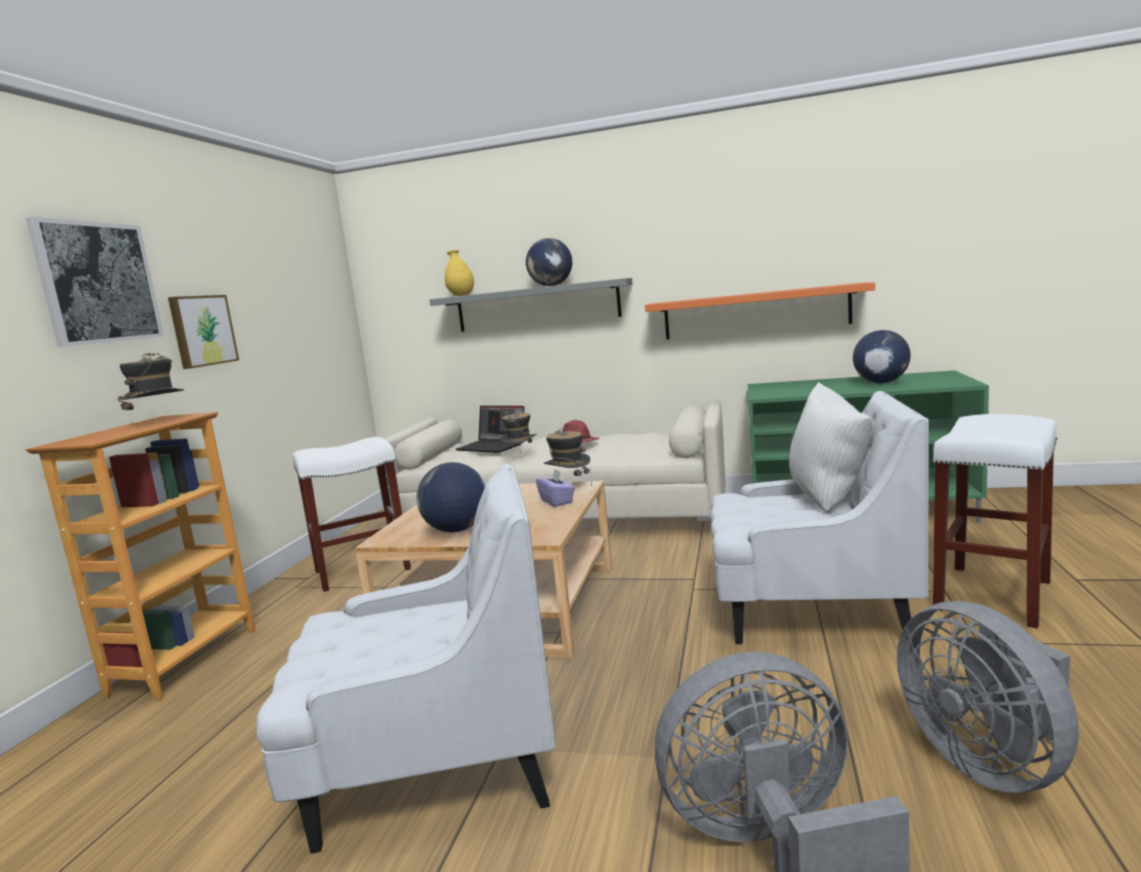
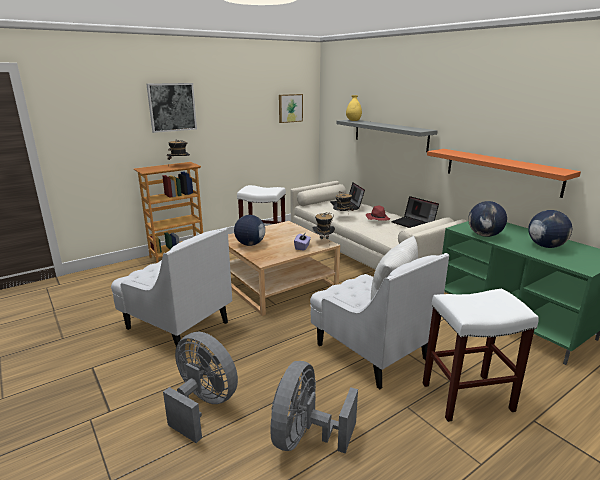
camera: 40 degrees right, 10 degrees up
picture [168,295,239,369] -> picture moved to [279,94,303,123]
globe [526,238,572,286] -> globe moved to [468,201,507,237]
none -> laptop [391,196,439,228]

